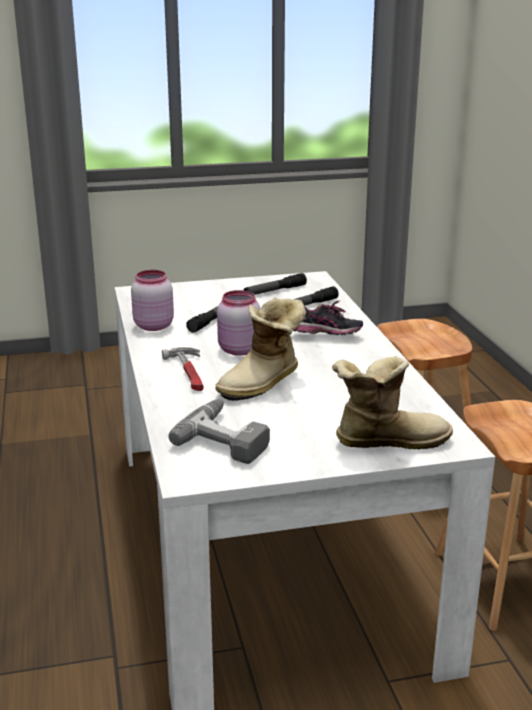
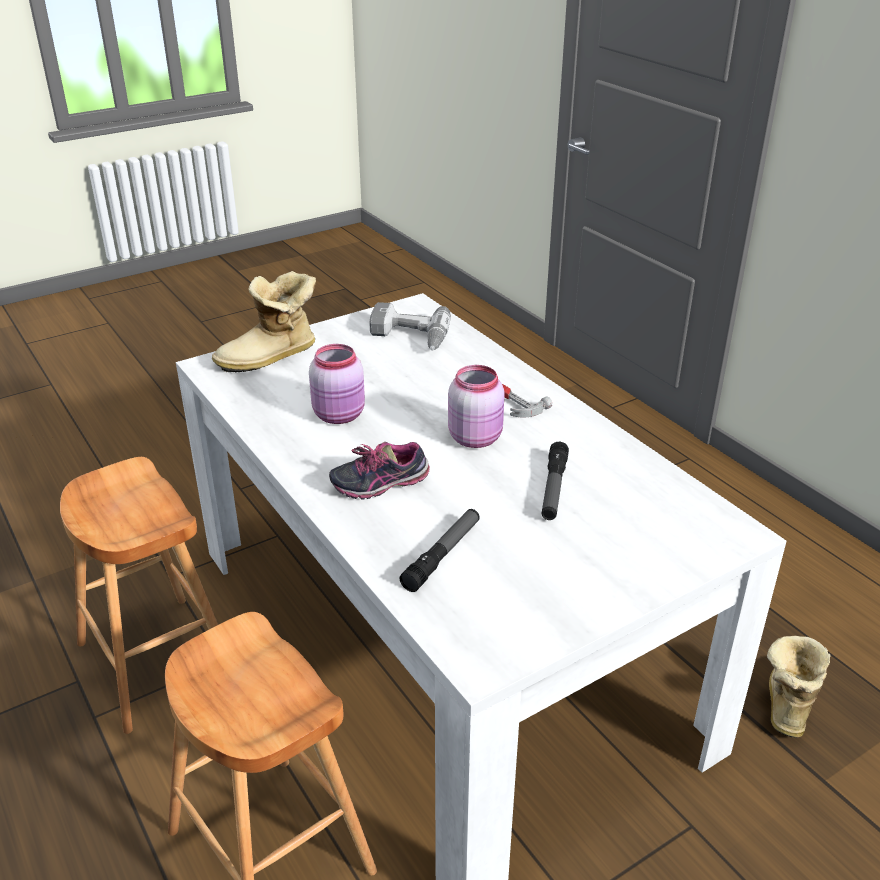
camera: 160 degrees right, 10 degrees up
pink jar [131,270,174,331] -> pink jar moved to [309,344,365,424]
boot [216,298,306,401] -> boot moved to [767,636,831,738]
flashlight [244,273,307,295] -> none

